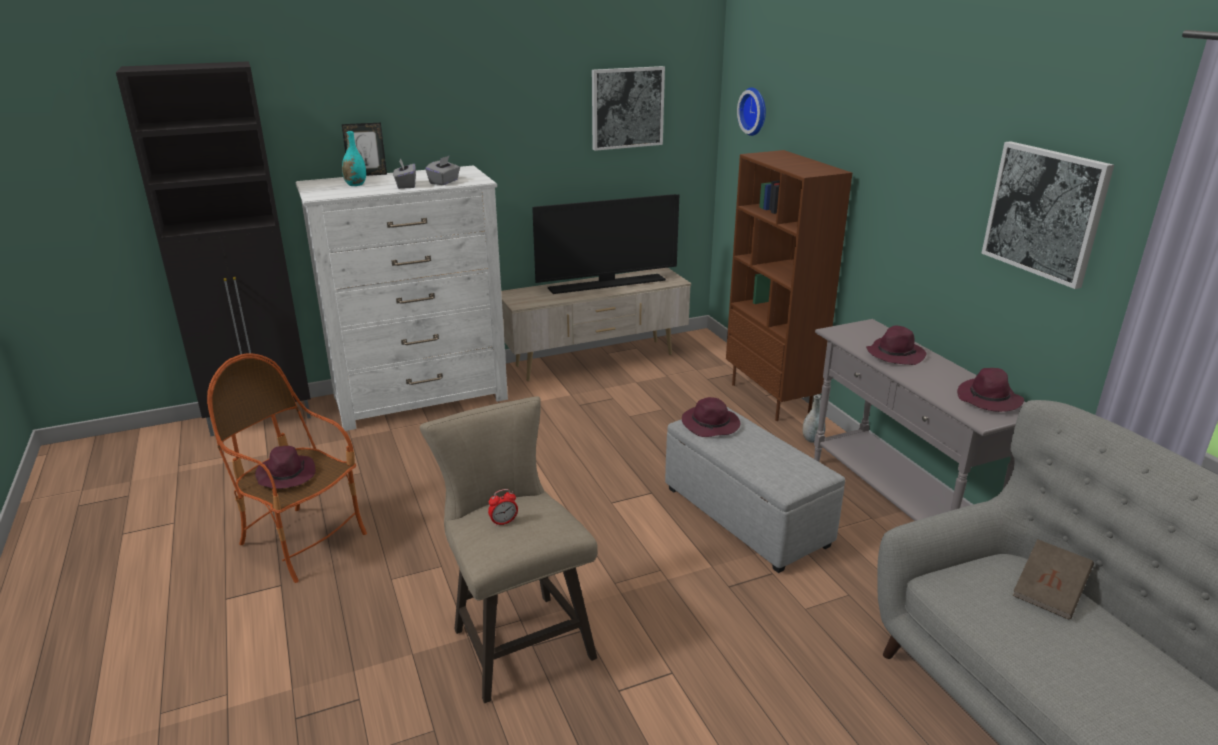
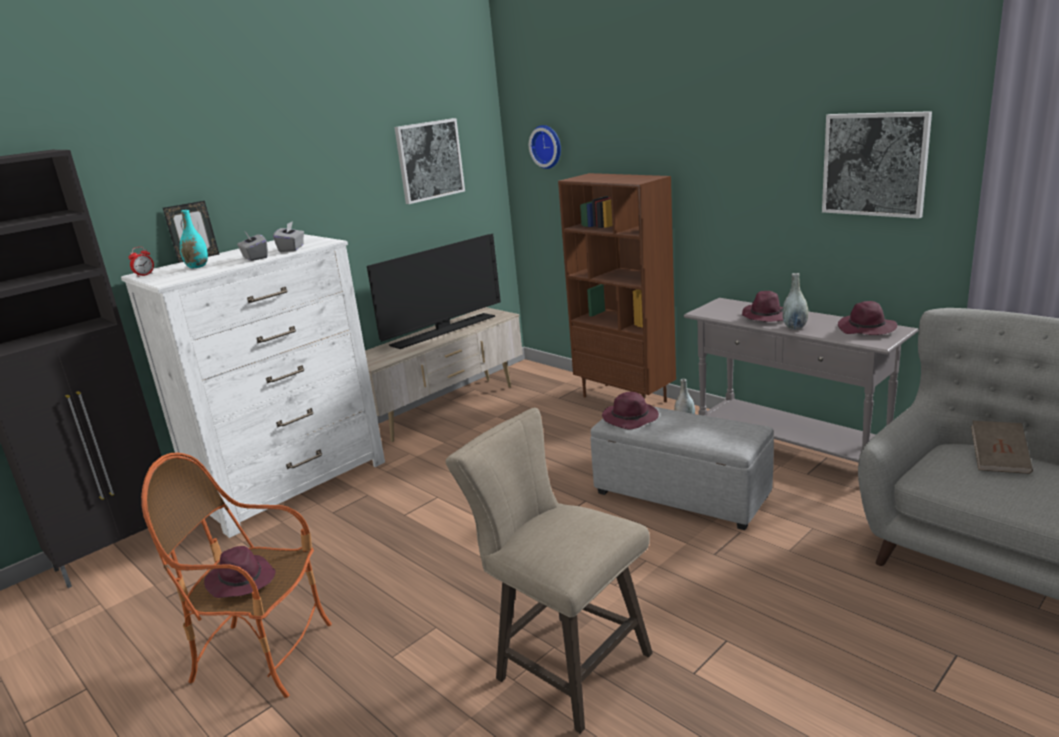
camera: 20 degrees left, 5 degrees down
alarm clock [488,489,518,527] -> alarm clock moved to [129,247,154,277]
none -> grey vase [782,273,808,330]

